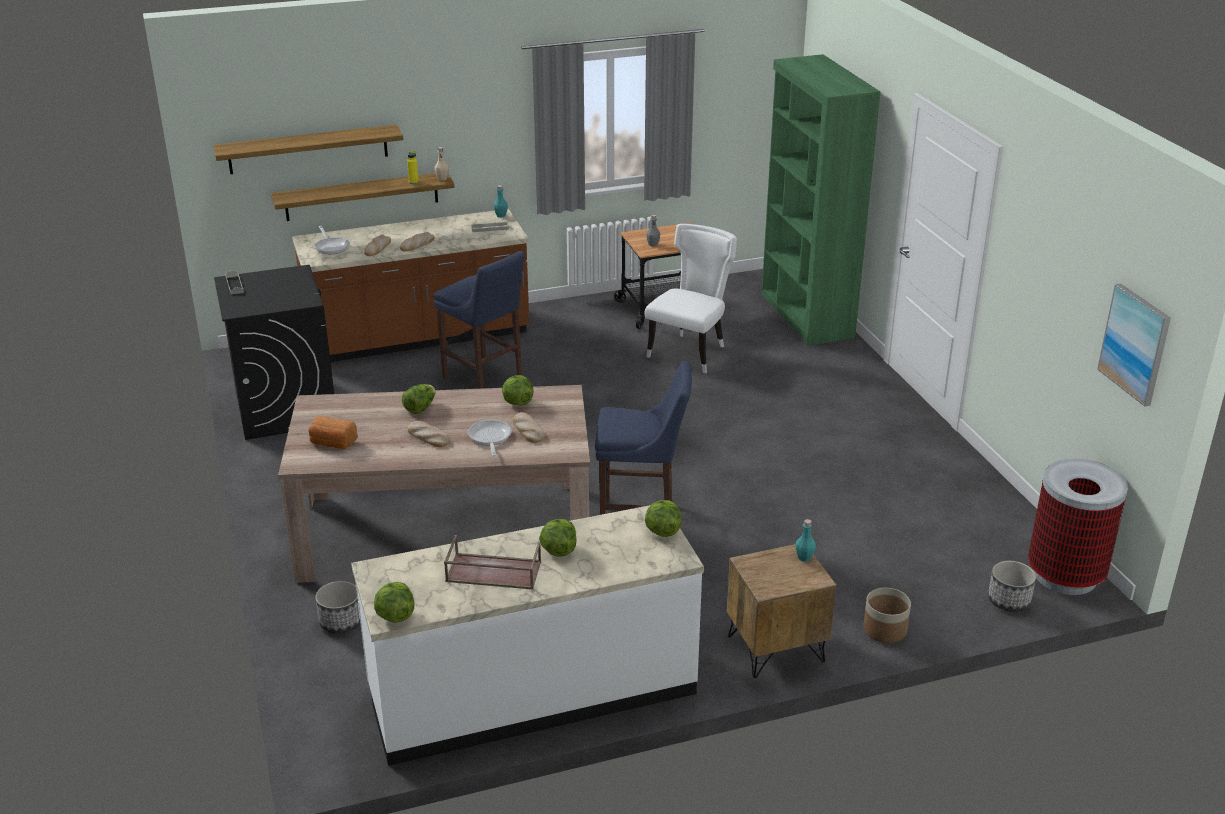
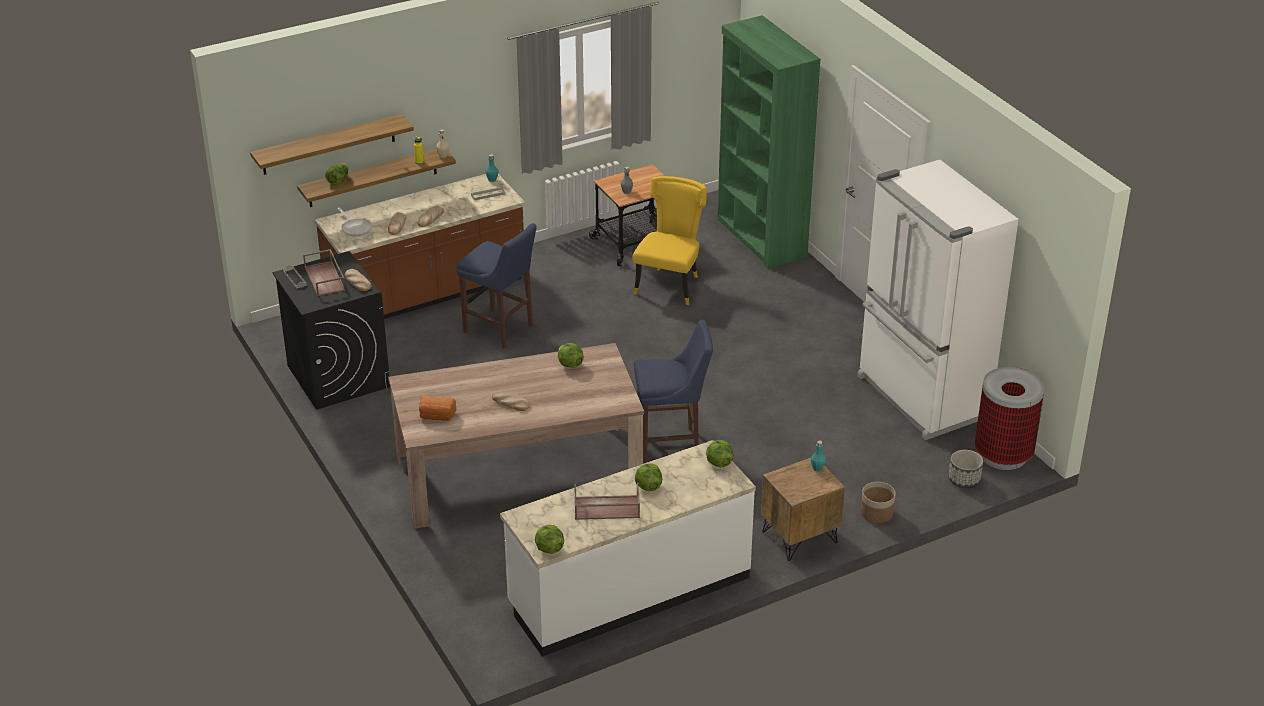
camera: 10 degrees left, 5 degrees up
planter [315,581,360,633] -> none
lettuce [402,384,436,414] -> lettuce moved to [325,163,348,185]
frying pan [468,420,512,456] -> none
bread [513,412,545,443] -> bread moved to [345,269,371,291]
white chair [645,224,737,373] -> yellow chair [632,176,707,305]
picture [1097,283,1171,407] -> none
none -> brown tray [303,249,346,296]
none -> white fridge [857,160,1019,440]

